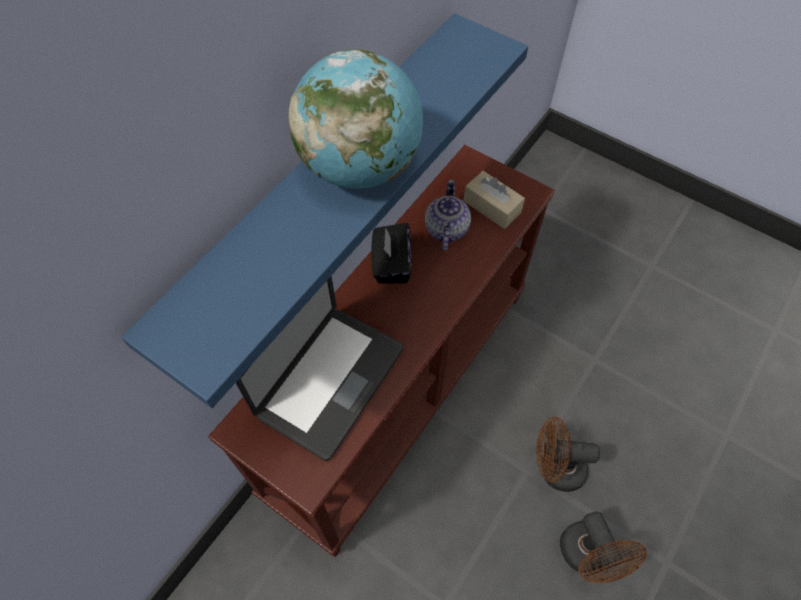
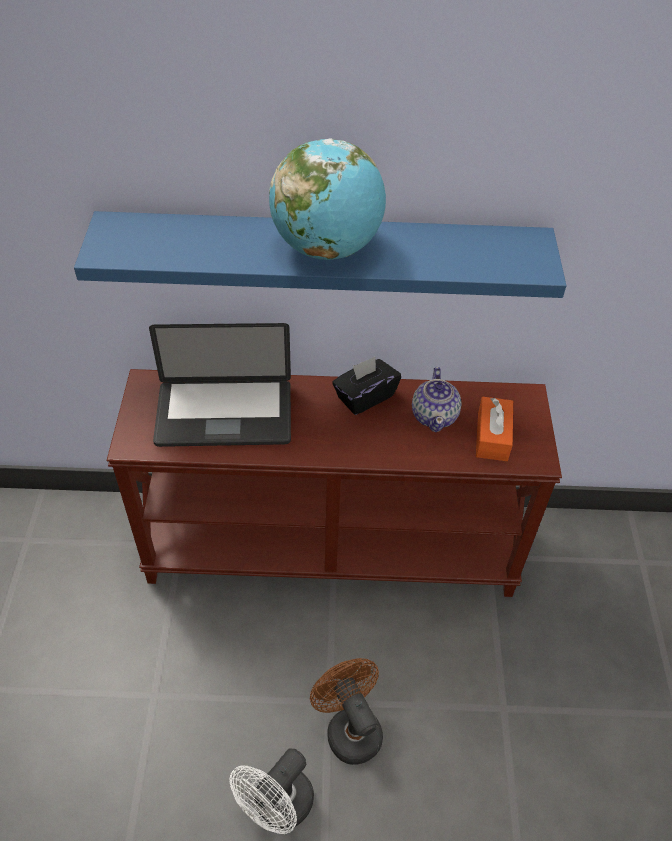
camera: 55 degrees right, 10 degrees down
teapot [425,179,471,251] -> teapot turned 120 degrees clockwise [412,367,462,432]
beige tissue box [463,171,525,229] -> orange tissue box [476,397,513,461]
brown fan [560,511,647,583] -> white fan [229,748,314,834]

